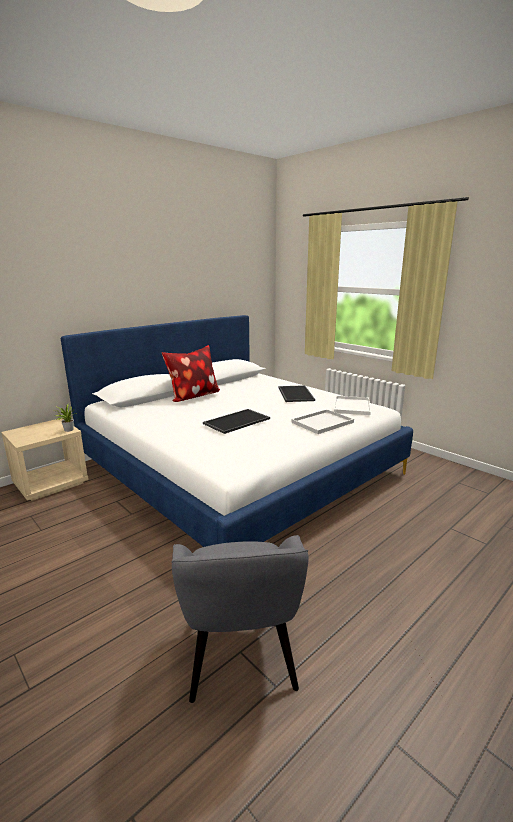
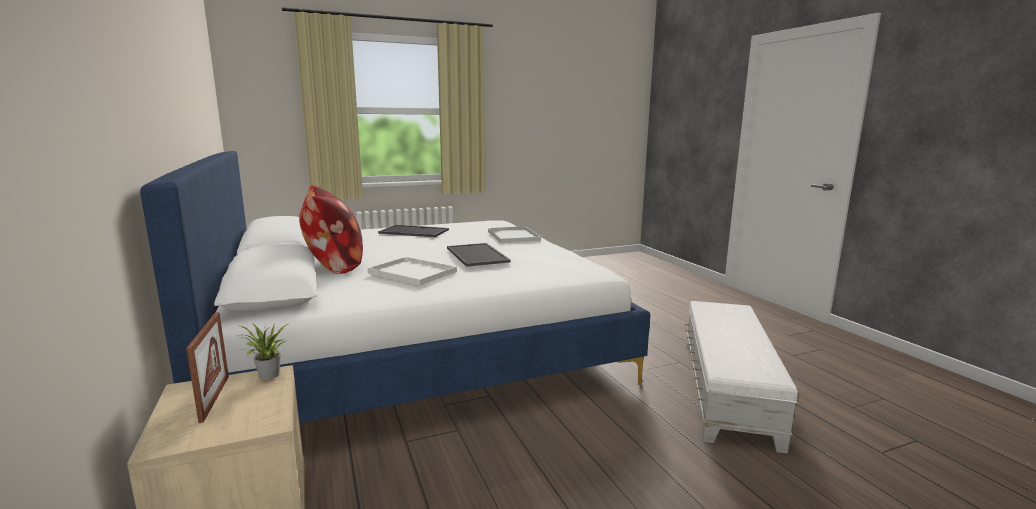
camera: 70 degrees left, 5 degrees down
grey armchair [171,535,309,703] -> white ottoman [684,301,798,454]
white tray [334,396,371,415] -> white tray moved to [367,257,457,285]
none -> picture frame [186,312,229,423]

